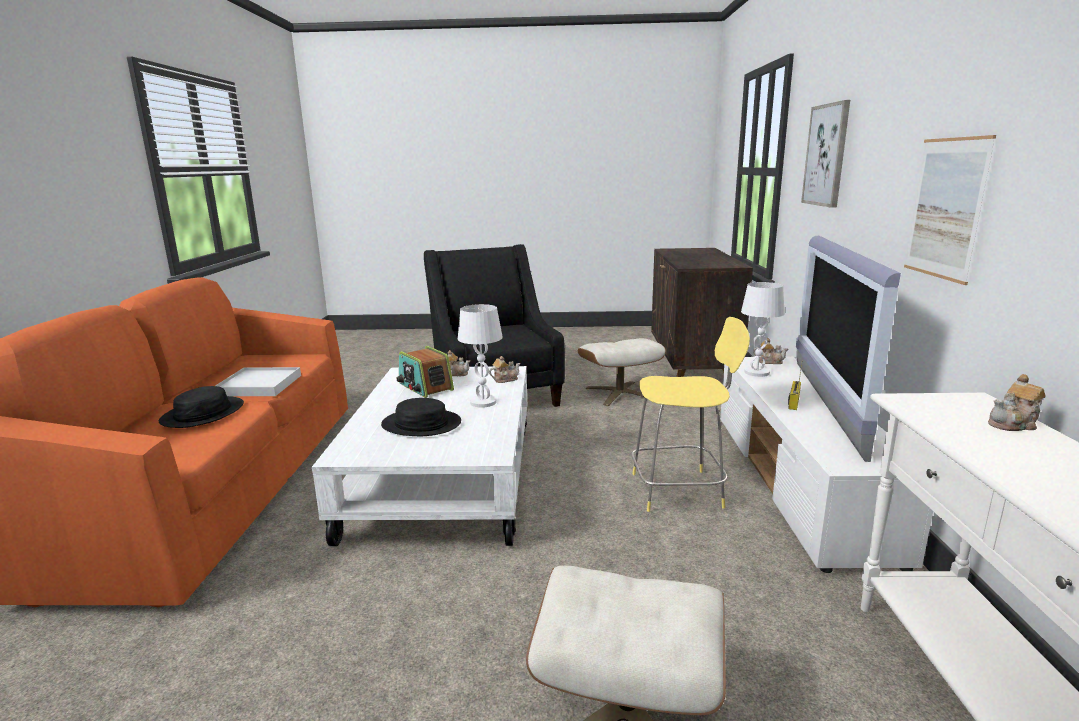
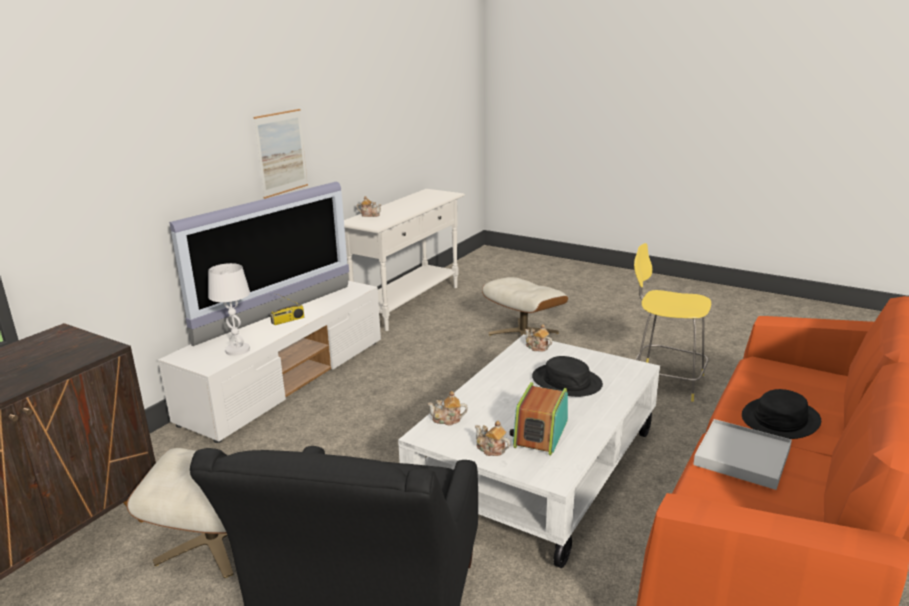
camera: 150 degrees left, 5 degrees up
radio [396,346,454,398] -> radio turned 150 degrees counterclockwise [509,382,568,455]
white table lamp [458,304,503,408] -> none
yellow stool [631,317,750,512] -> yellow stool moved to [634,243,711,402]
teapot [753,338,788,364] -> teapot moved to [525,324,552,352]
picture [801,100,850,208] -> none

